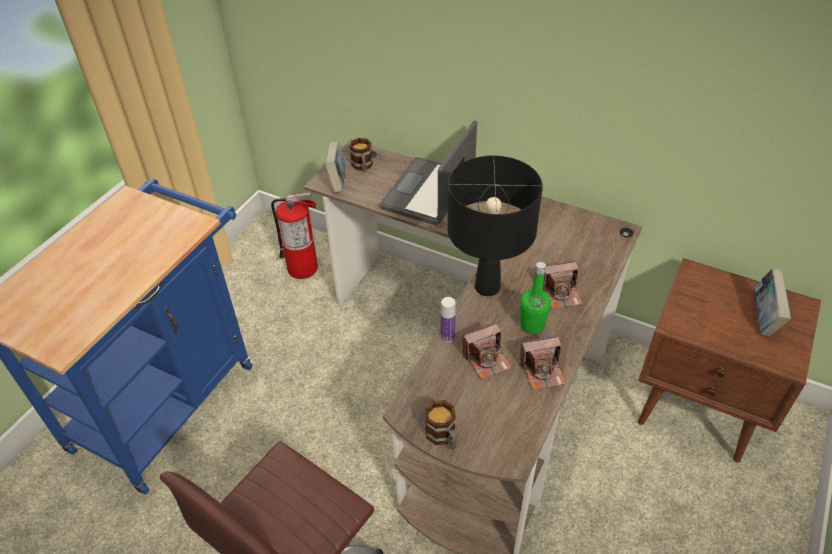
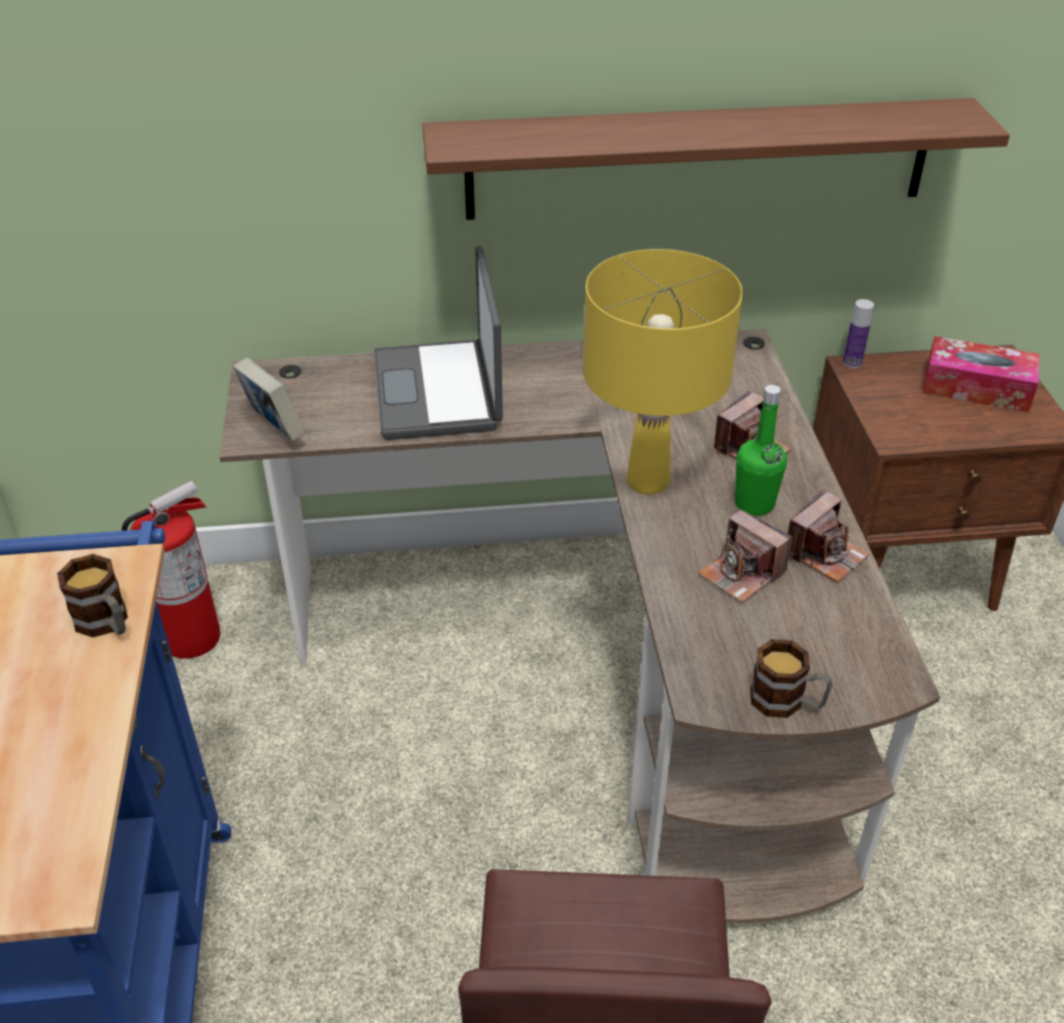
camera: 35 degrees left, 5 degrees down
mug [349,138,373,172] -> mug moved to [57,554,128,637]
bottle [441,297,456,342] -> bottle moved to [843,299,874,368]
black table lamp [447,155,543,296] -> yellow table lamp [583,249,743,495]
camera [463,322,512,380] -> camera turned 105 degrees clockwise [698,509,792,603]
book [754,269,791,336] -> tissue box [923,336,1040,412]
none -> shelf [422,98,1010,220]

